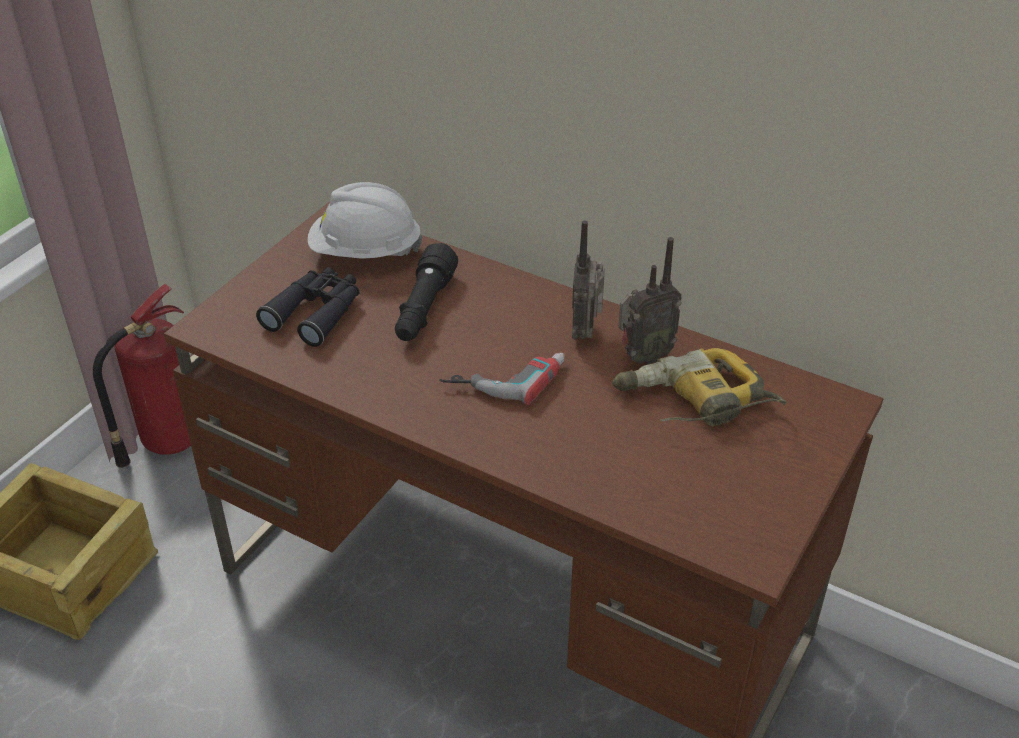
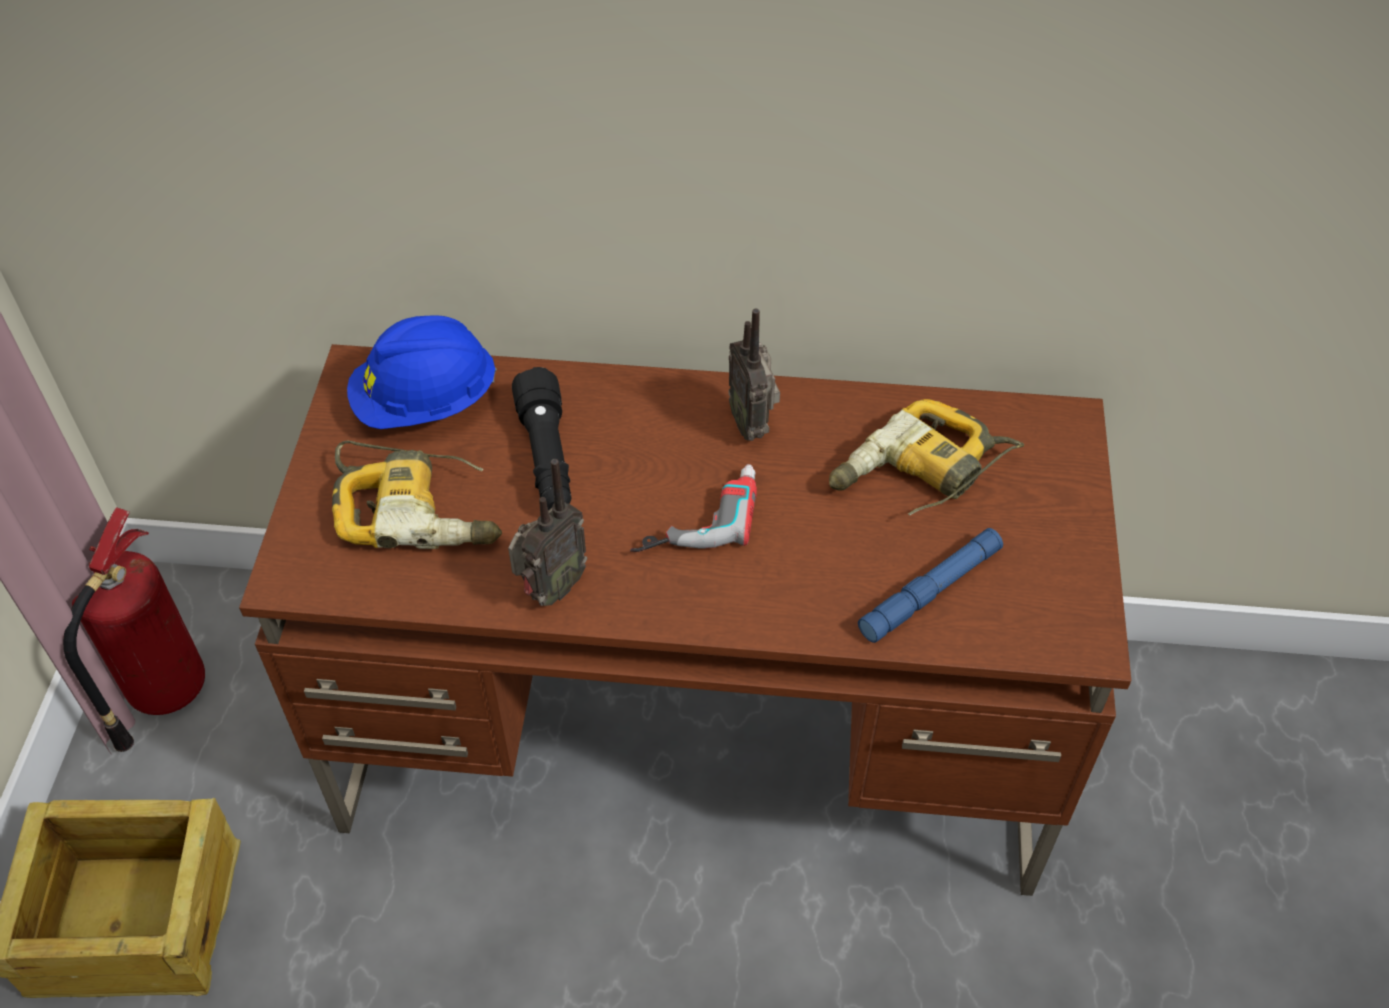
camera: 25 degrees left, 10 degrees up
black binoculars [256,267,359,347] -> power drill [332,441,502,549]
white hard hat [307,182,422,259] -> blue hard hat [347,315,497,429]
radio [618,237,682,365] -> radio moved to [508,459,587,606]
none -> blue flashlight [858,528,1003,643]

